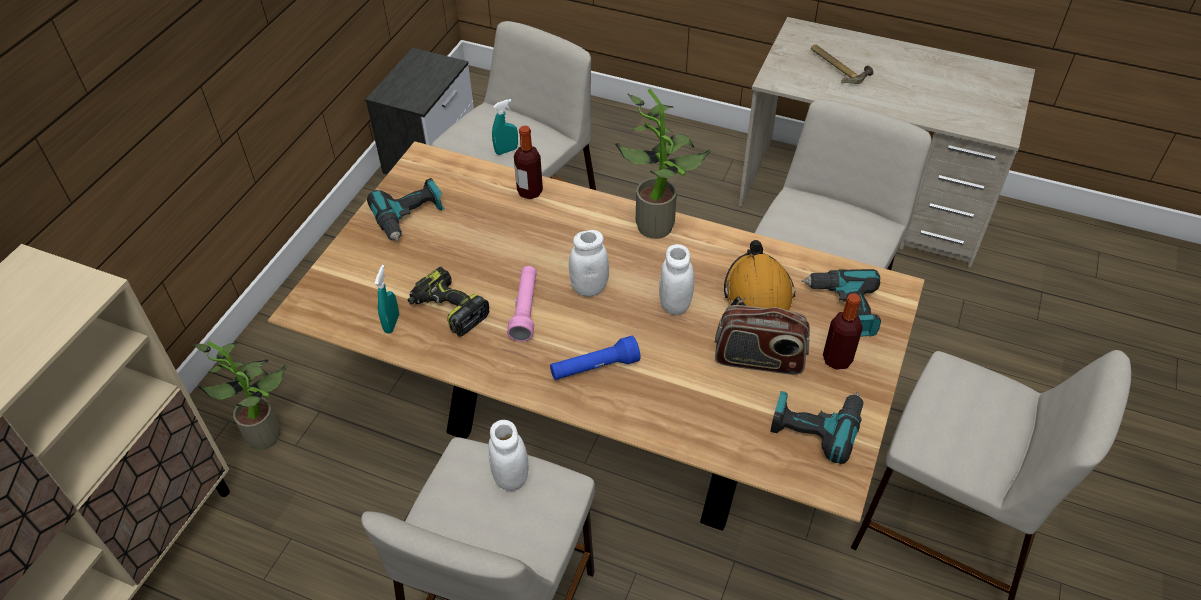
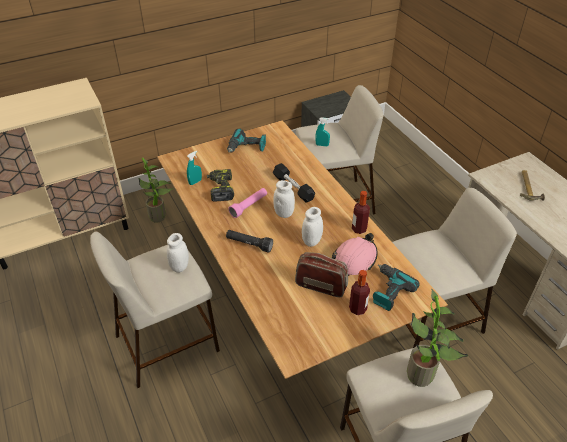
camera: 40 degrees right, 5 degrees down
bottle [514,126,543,199] -> bottle moved to [352,191,370,234]
blue flashlight [550,336,640,380] -> black flashlight [226,230,273,253]
potted plant [615,89,711,239] -> potted plant moved to [407,289,468,387]
radio [715,305,810,375] -> radio turned 150 degrees clockwise [295,252,348,297]
orange hard hat [724,240,796,311] -> pink hard hat [332,233,378,276]
power drill [770,391,864,464] -> none
none -> black dumbbell [273,163,315,203]

